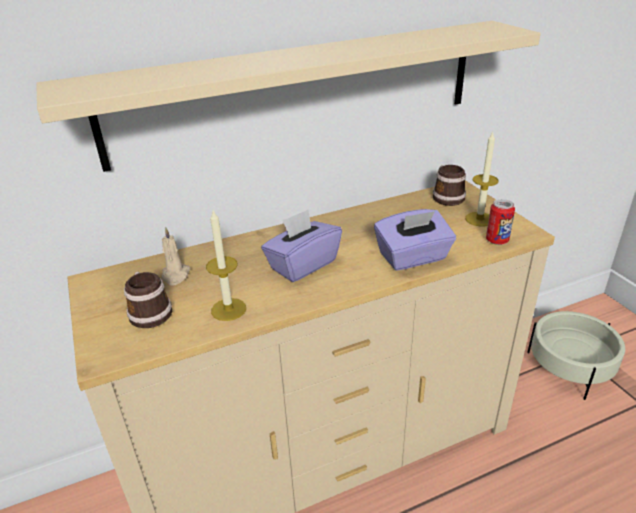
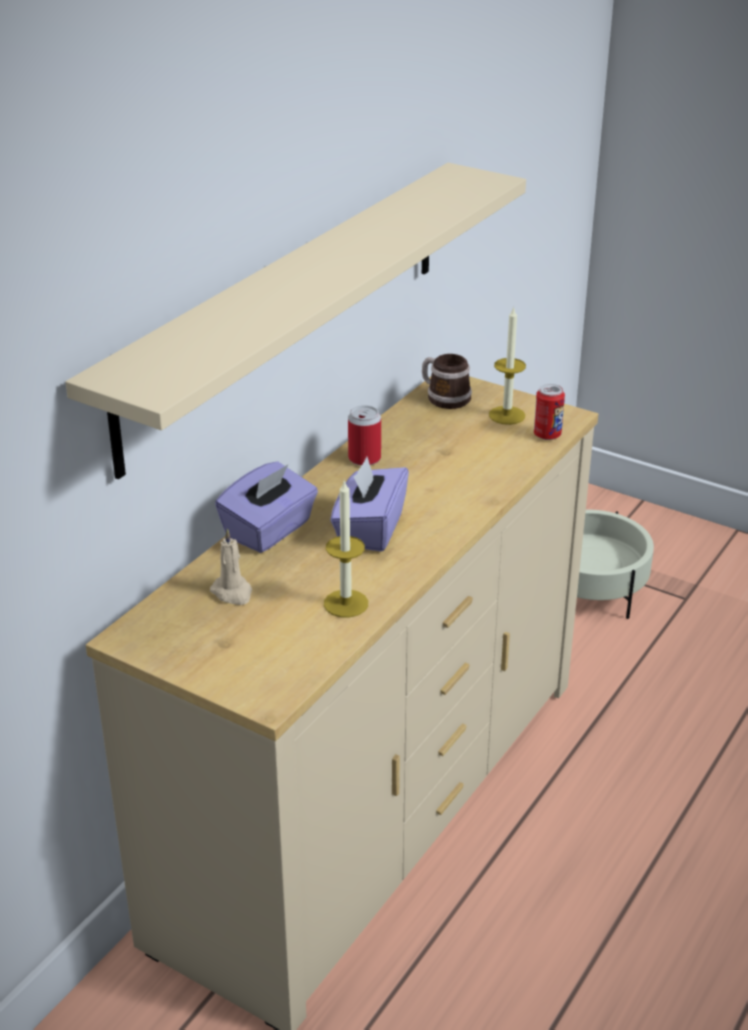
camera: 35 degrees left, 0 degrees up
mug [124,272,172,328] -> none
purple tissue box [374,209,456,271] -> purple tissue box moved to [215,461,318,553]
none -> can [348,405,381,466]

